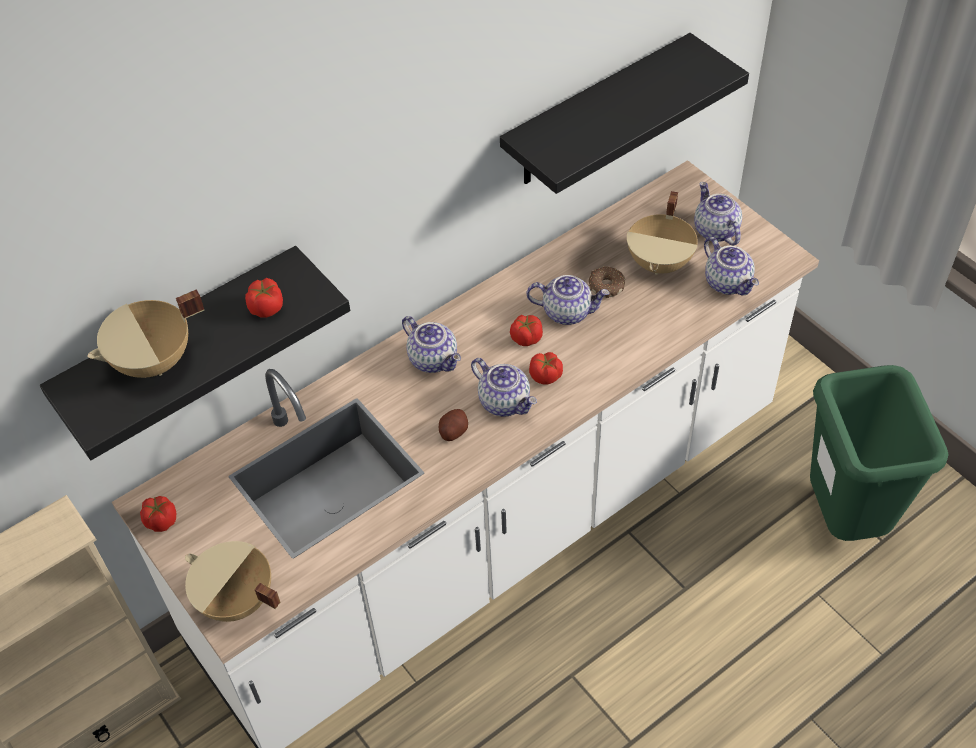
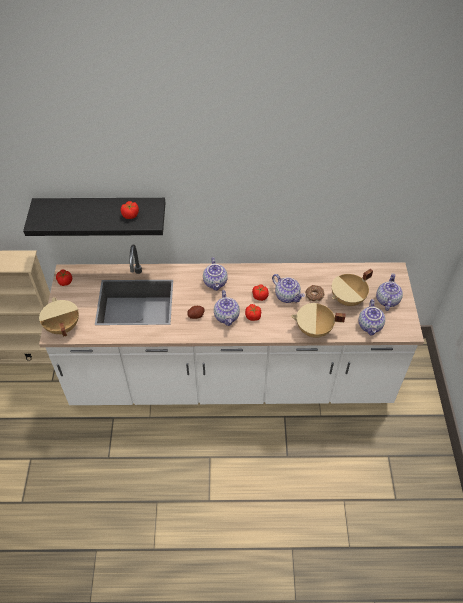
camera: 35 degrees right, 0 degrees up
beige cooking pot [88,290,204,378] -> beige cooking pot moved to [291,303,345,338]
black shelf [500,33,749,194] -> none
green trash can [810,365,949,541] -> none

